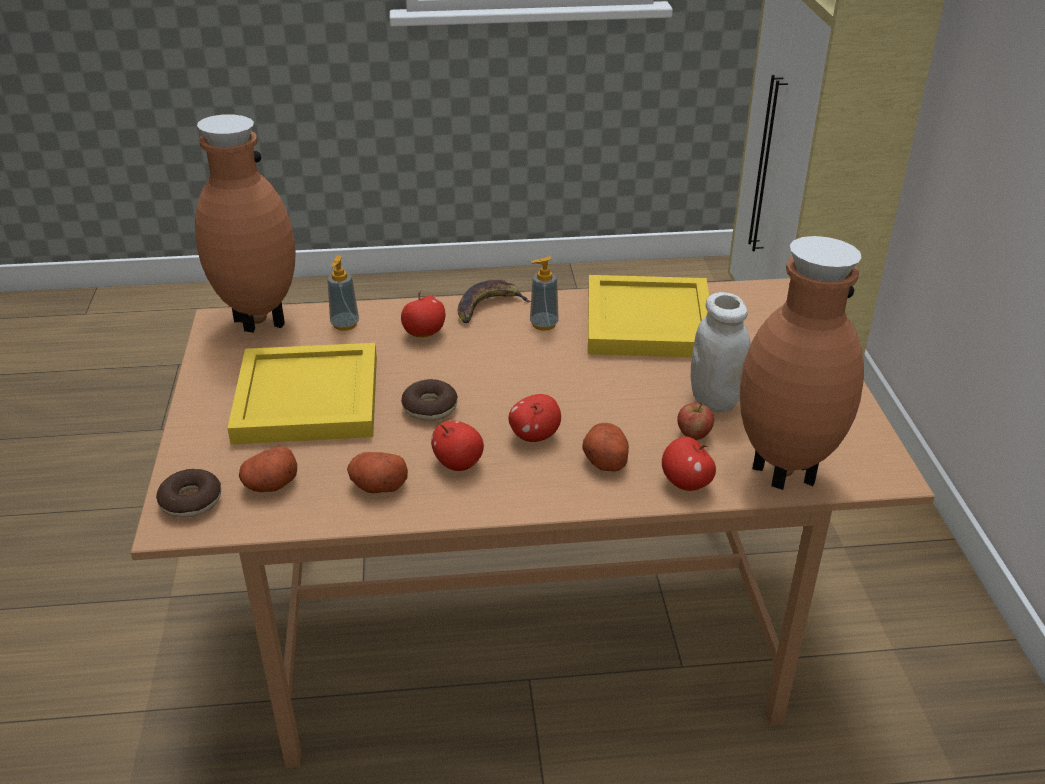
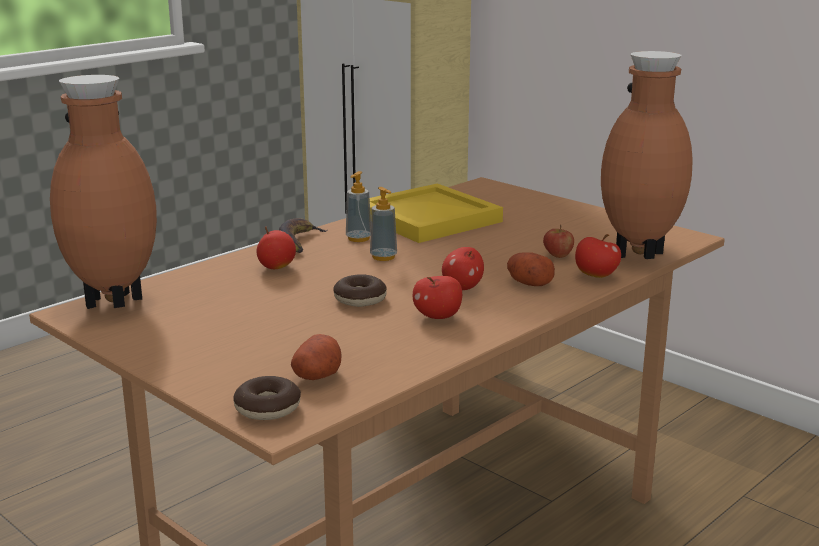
camera: 40 degrees left, 15 degrees down
yellow tray [227,343,377,445] -> none
soap dispenser [327,255,359,331] -> soap dispenser moved to [370,187,397,261]
potato [347,452,408,494] -> none
white jar [691,292,751,412] -> none

